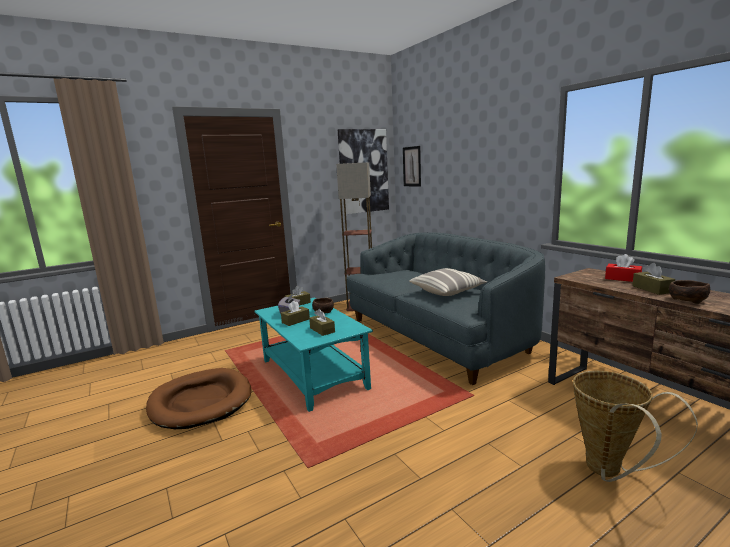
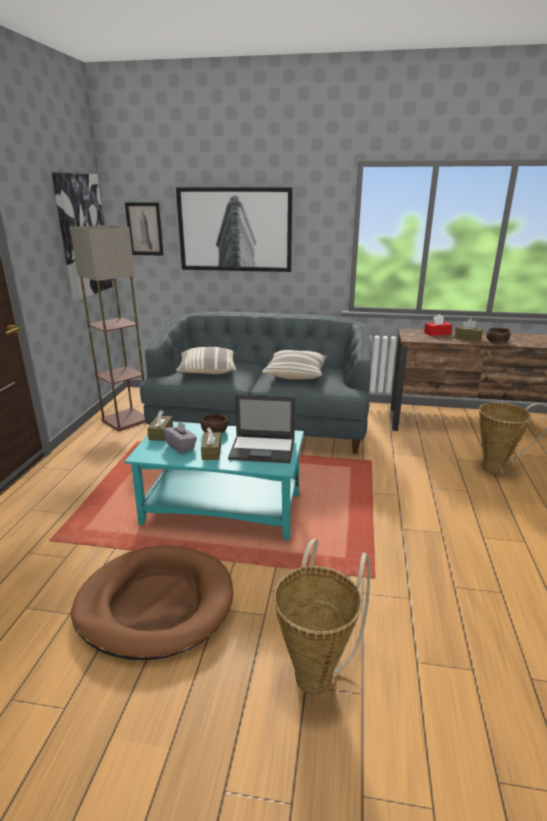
camera: 50 degrees left, 10 degrees up
brown tissue box [309,309,335,336] -> laptop [228,395,295,463]
none -> picture [176,187,292,272]
none -> pillow [176,347,236,374]
none -> basket [274,539,370,695]

